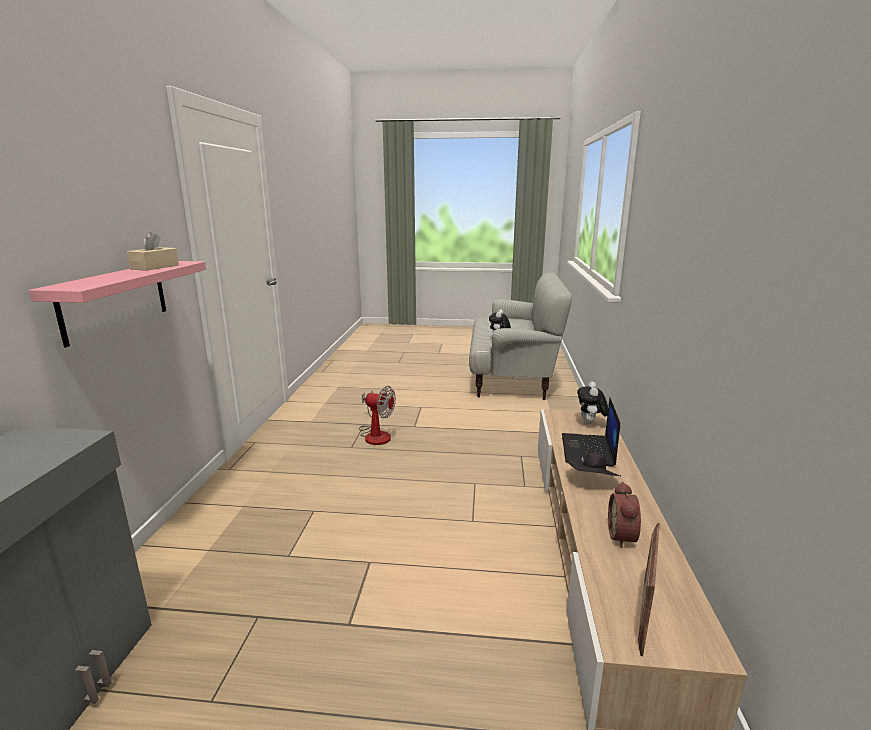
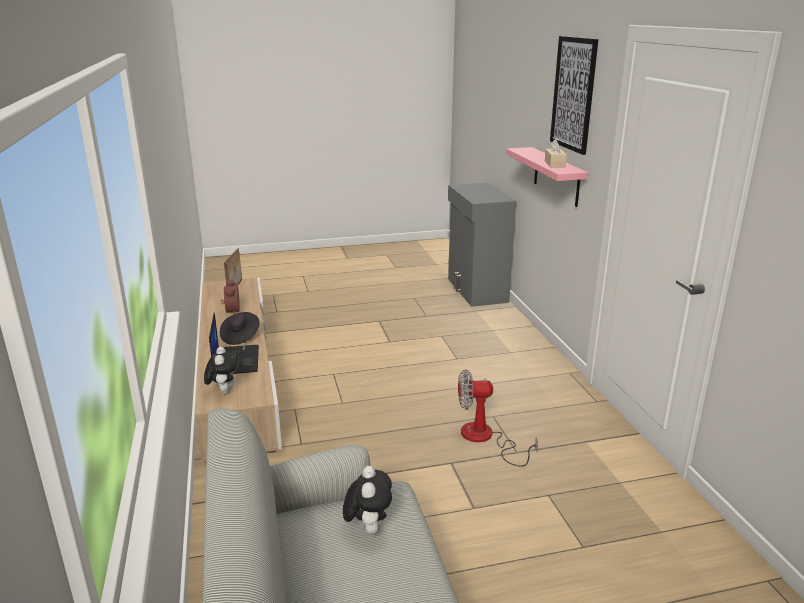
camera: 160 degrees right, 5 degrees up
none -> picture [550,36,598,155]

